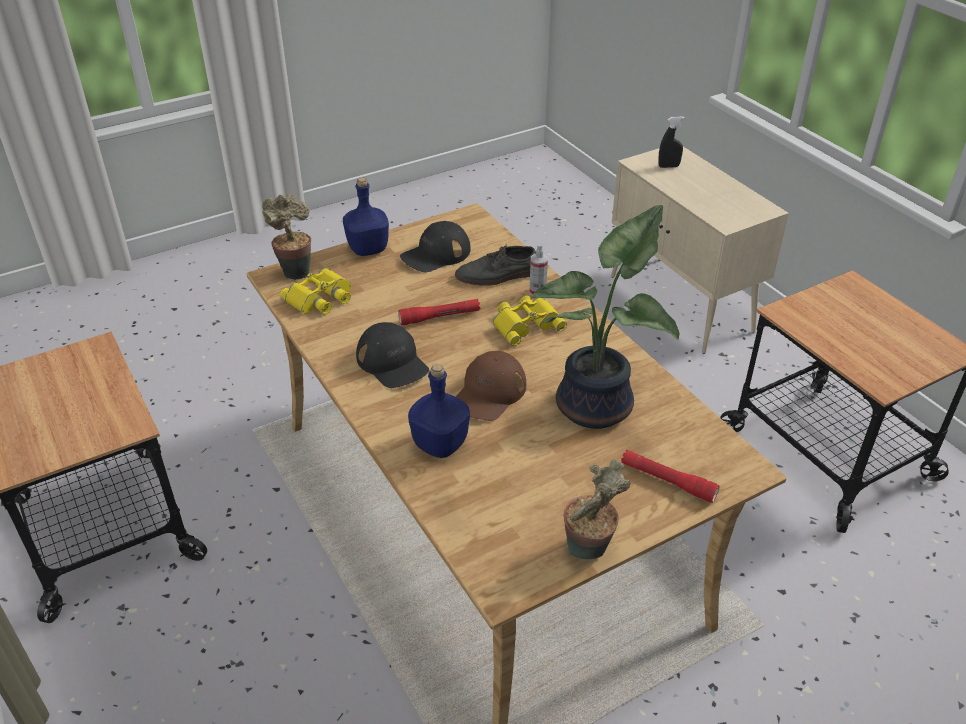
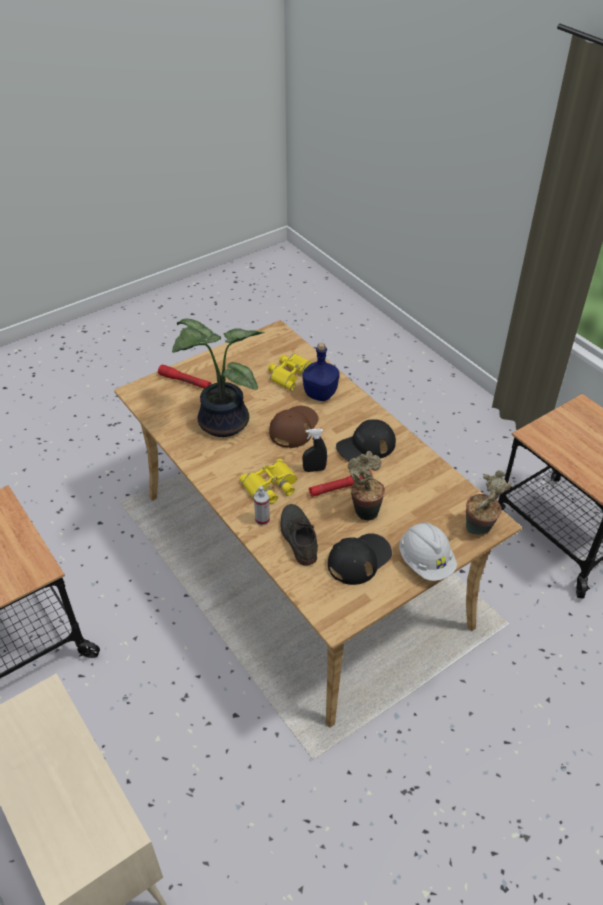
camera: 175 degrees right, 5 degrees up
yellow binoculars [280,268,351,314] -> yellow binoculars moved to [268,353,313,391]
blue bottle [343,177,389,256] -> white hard hat [400,522,457,581]
black cap [356,322,430,388] -> black cap turned 75 degrees counterclockwise [336,419,396,461]
grey shoe [455,244,536,286] -> grey shoe turned 90 degrees counterclockwise [281,504,318,566]
potted plant [564,460,631,559] -> potted plant moved to [348,451,385,521]
black spray bottle [658,116,685,168] -> black spray bottle moved to [302,429,327,472]

